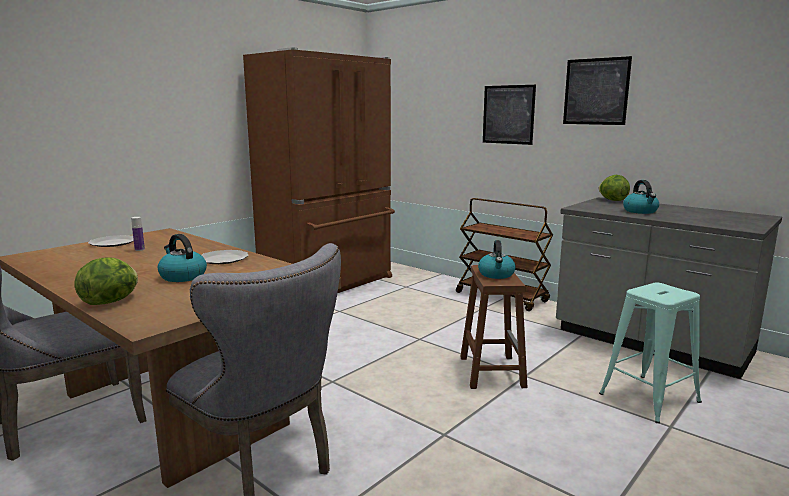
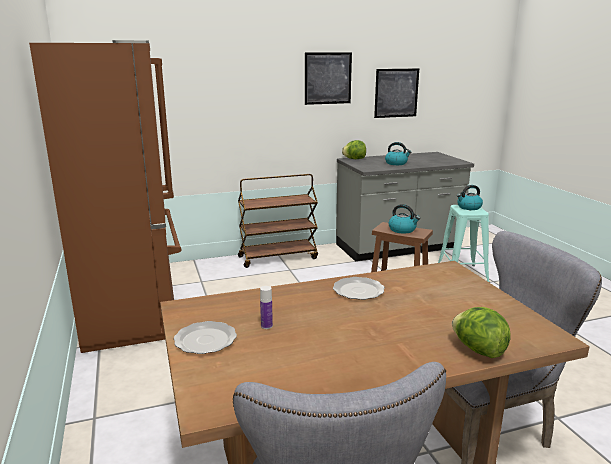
camera: 60 degrees left, 5 degrees up
kettle [158,234,207,282] -> kettle moved to [457,185,483,210]
picture [483,85,536,145] -> picture moved to [374,68,419,118]

